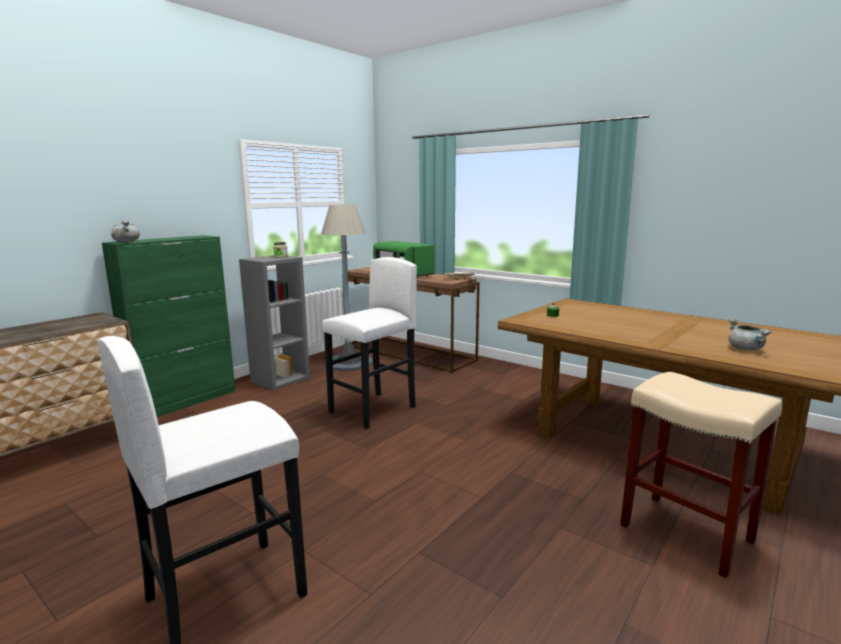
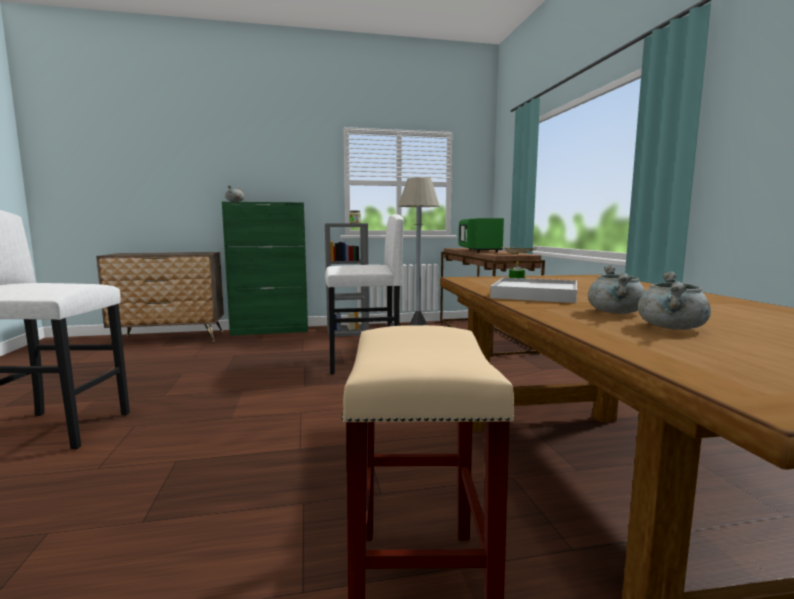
camera: 40 degrees right, 5 degrees down
none -> white tray [490,278,577,303]
none -> grey cooking pot [588,265,645,314]

